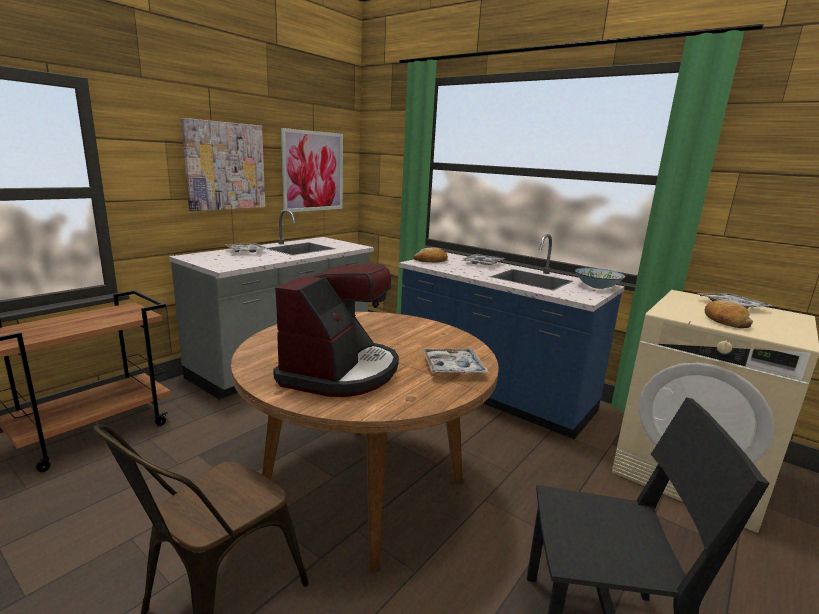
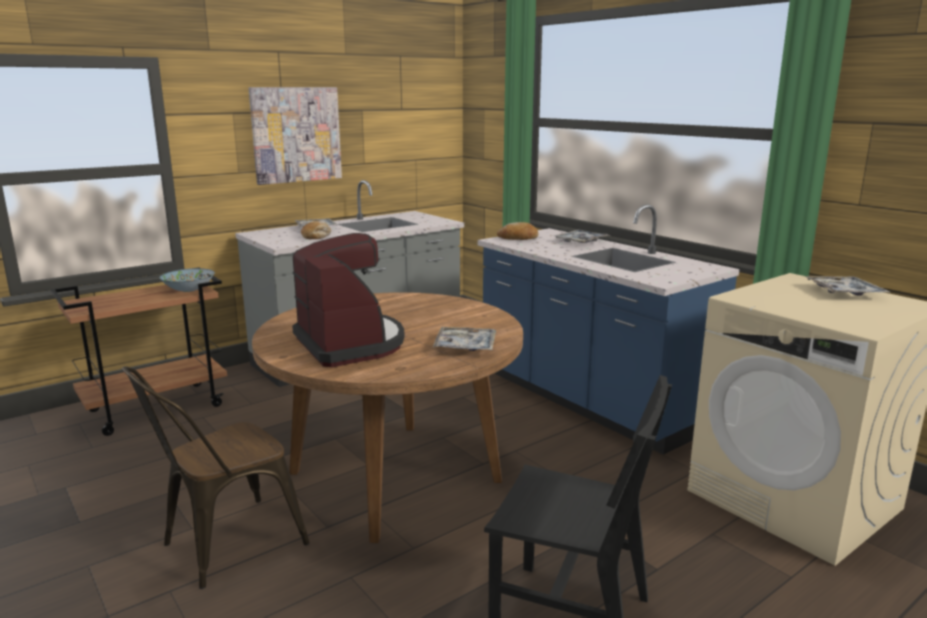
camera: 15 degrees right, 0 degrees up
coffee machine [273,264,399,397] -> coffee machine turned 60 degrees counterclockwise [292,233,405,367]
picture [281,128,343,213] -> none
bowl [575,268,625,289] -> bowl moved to [159,268,215,292]
bread [705,300,753,328] -> bread moved to [301,221,331,239]

